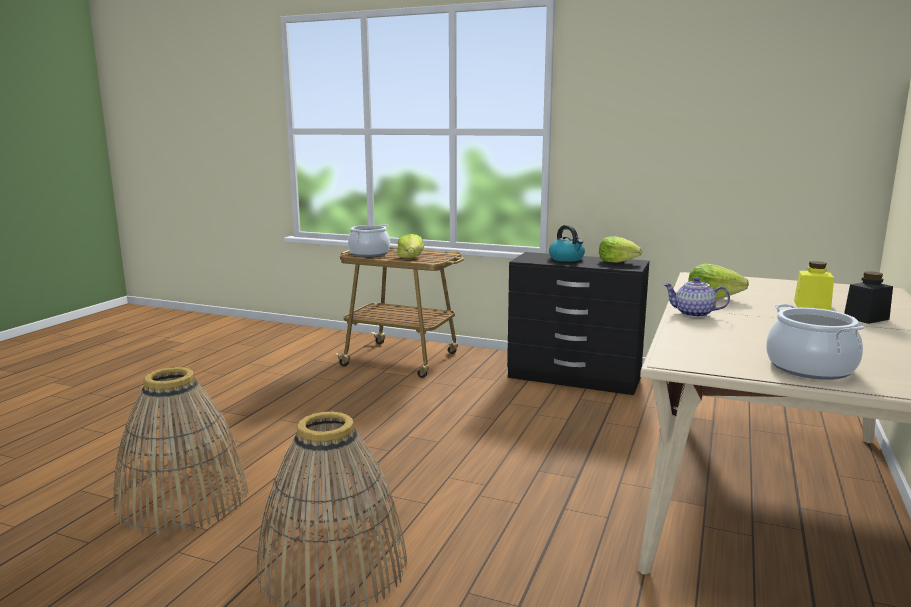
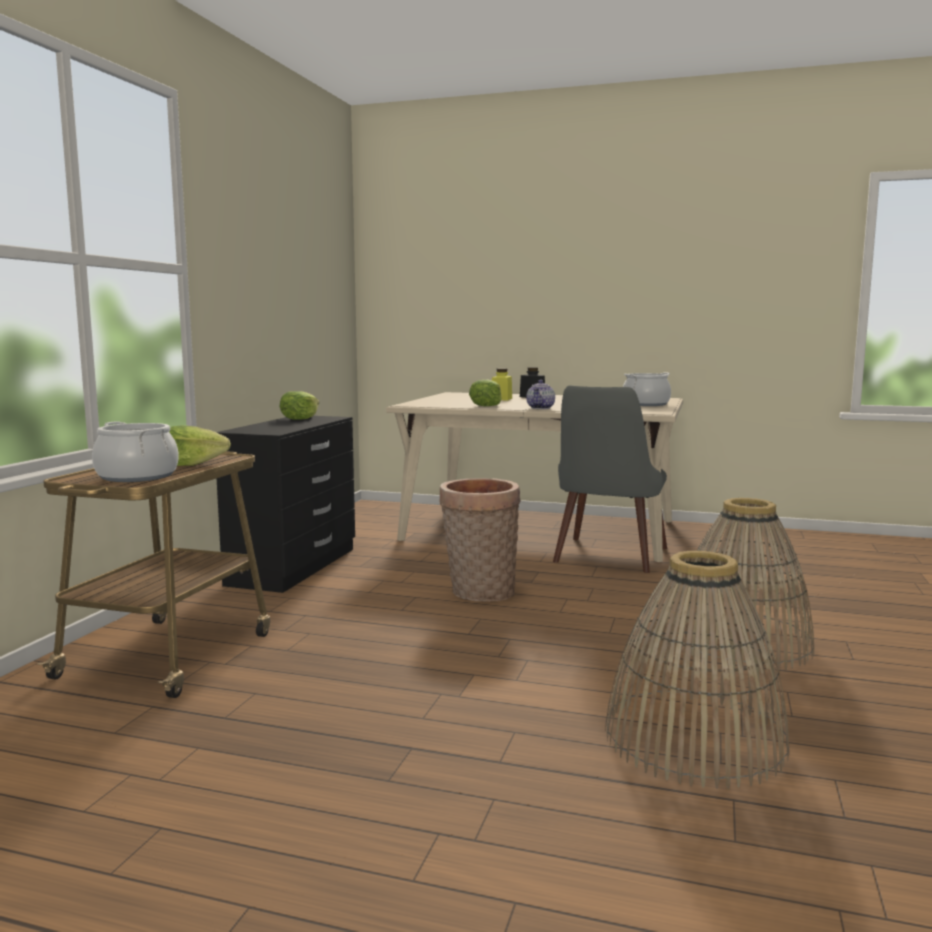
camera: 95 degrees left, 5 degrees down
kettle [549,225,585,262] -> none
none -> basket [439,478,521,602]
none -> grey chair [553,385,667,573]

